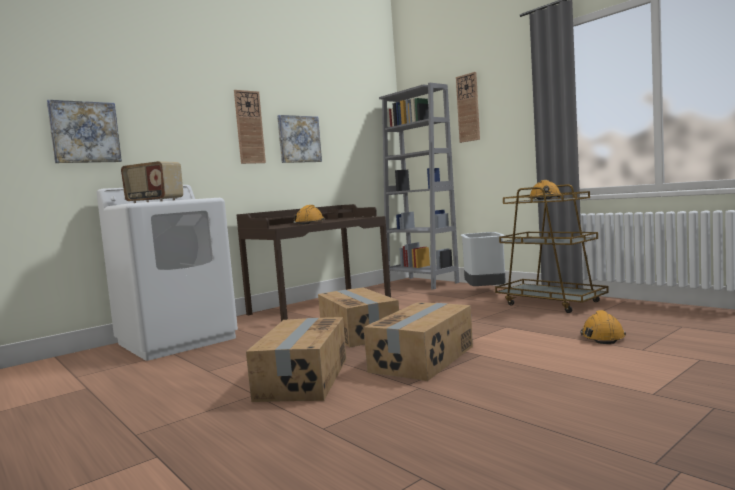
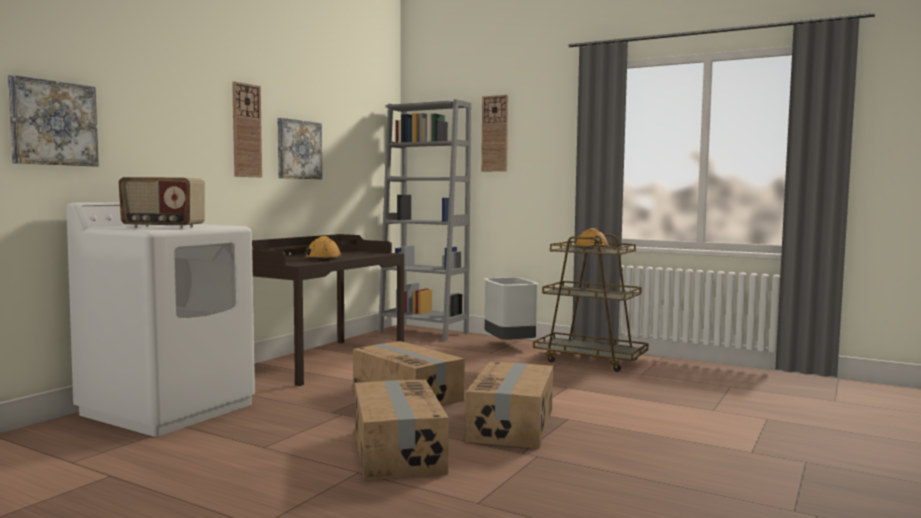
camera: 20 degrees left, 0 degrees up
orange hard hat [580,310,626,344] -> none

